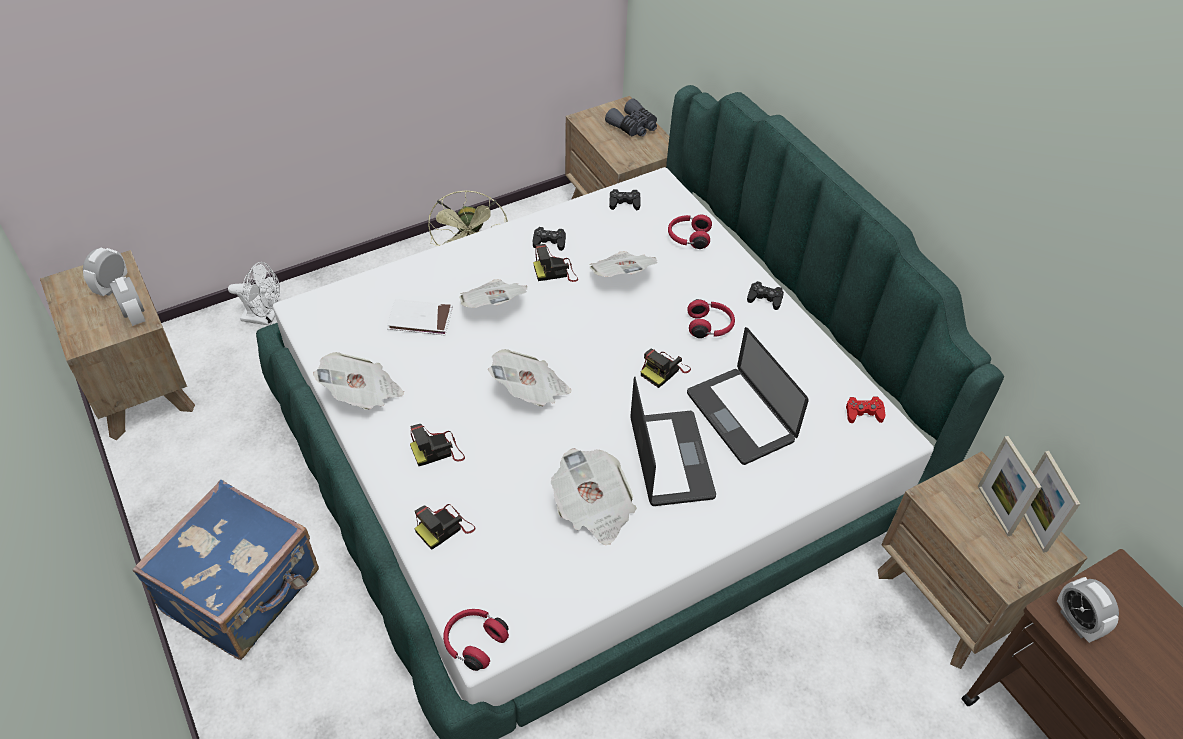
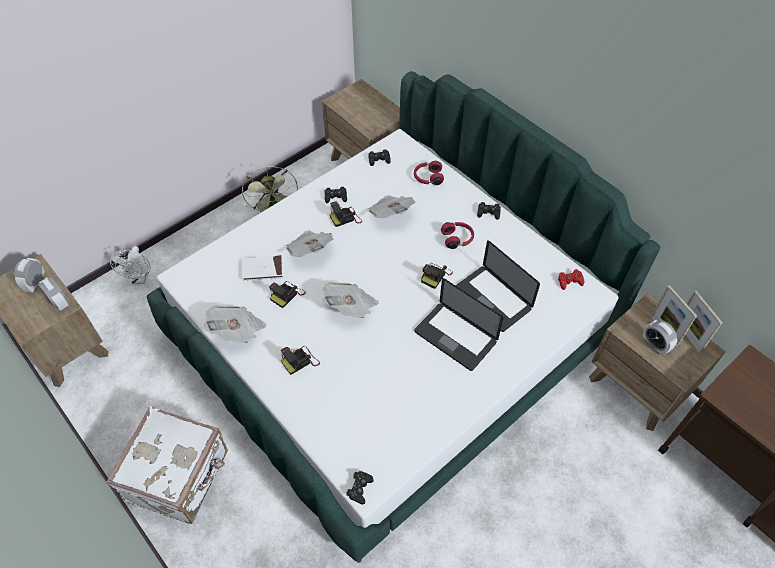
camera: 10 degrees left, 5 degrees up
blue suitcase [132,480,319,660] -> white suitcase [107,406,228,524]
white fan [228,262,280,326] -> white fan turned 90 degrees clockwise [110,246,150,284]
camera [414,504,475,550] -> camera moved to [269,281,306,308]
red headphones [443,609,509,671] -> black game controller [347,471,374,505]
newspaper [551,448,637,545] -> none
grey binoculars [605,98,657,137] -> none
laptop [630,377,716,506] -> laptop turned 150 degrees clockwise [414,278,504,371]
alarm clock [1057,577,1119,643] -> alarm clock moved to [643,320,677,356]

